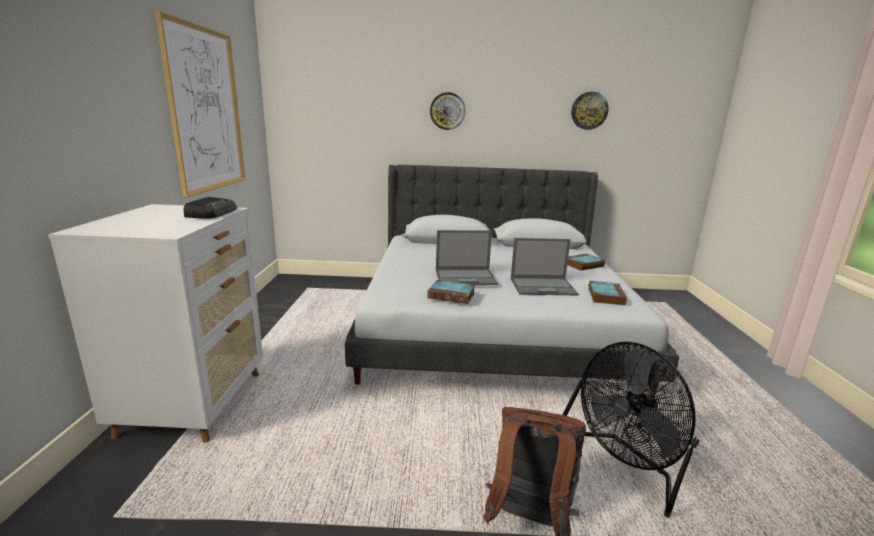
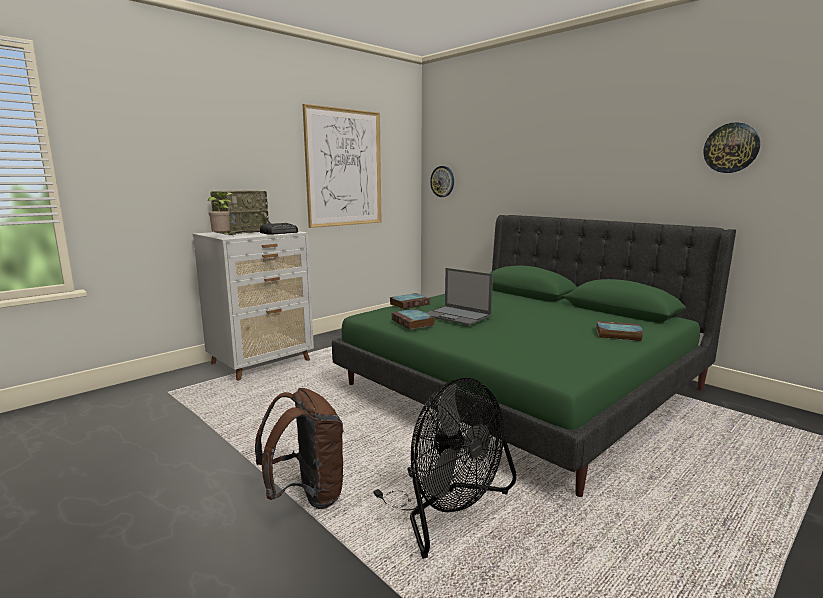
camera: 45 degrees right, 5 degrees down
grey bed [345,165,679,396] -> green bed [332,215,736,497]
wall clock [430,92,466,130] -> wall clock moved to [430,166,454,197]
laptop [511,238,578,295] -> none
black fan [563,342,699,518] -> black fan turned 150 degrees counterclockwise [373,378,517,559]
book [588,281,627,305] -> book moved to [390,293,430,309]
none -> potted plant [208,192,233,236]
none -> radio [210,190,271,235]

